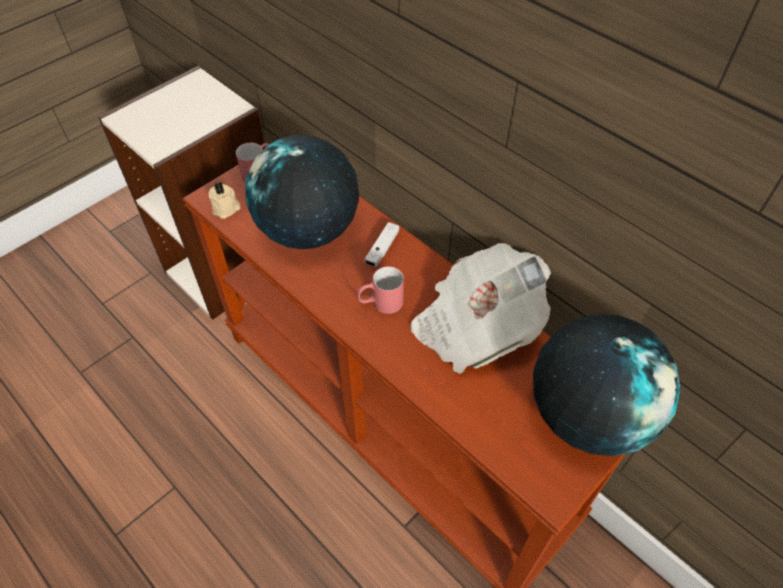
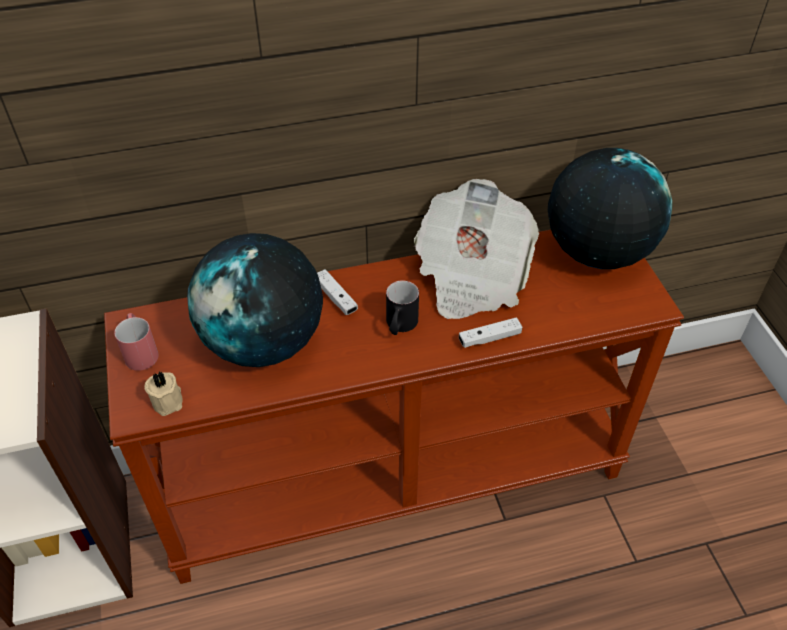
camera: 60 degrees left, 5 degrees down
red mug [357,266,404,314] -> black mug [386,280,419,335]
none -> white game controller [459,318,522,348]

